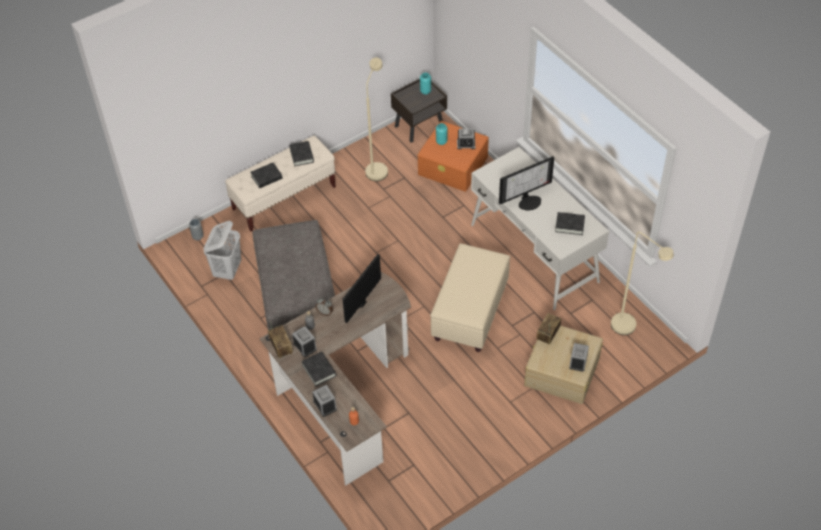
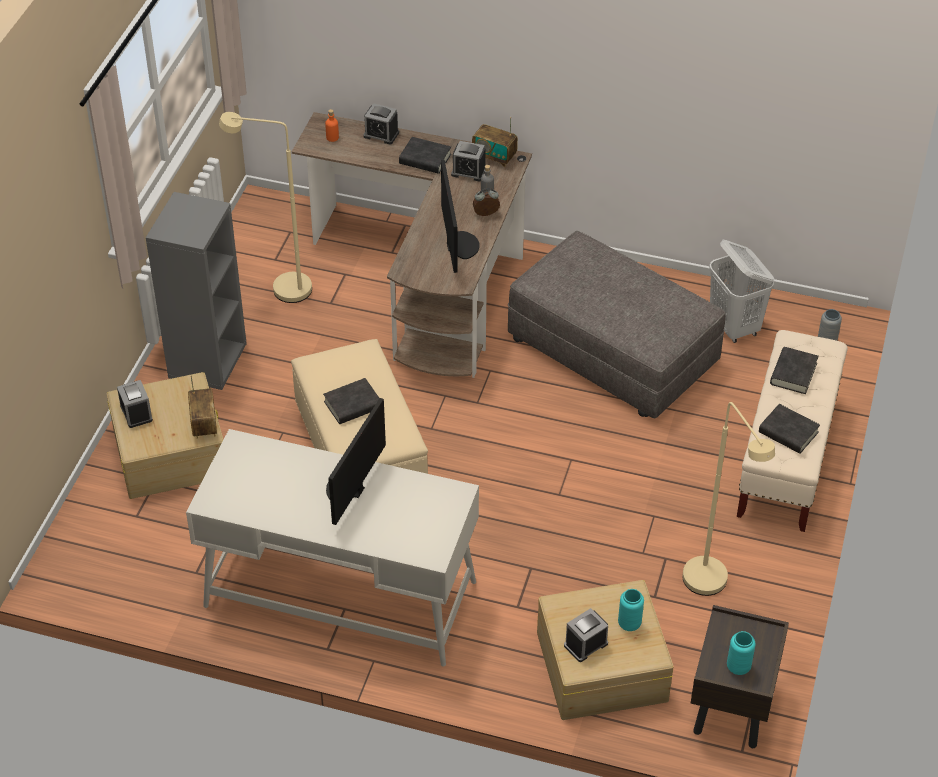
camera: 140 degrees right, 5 degrees down
orange storage box [418,121,489,192] -> beige storage box [537,580,674,720]
black book [555,212,585,235] -> black book moved to [323,378,379,424]
beige floor lamp [611,232,674,335] -> beige floor lamp moved to [219,112,312,303]
none -> grey bookcase [146,192,247,390]

